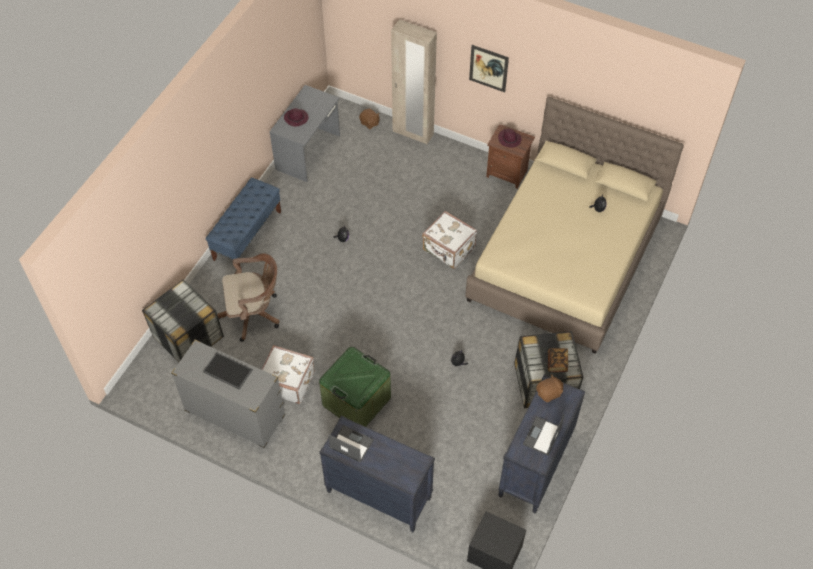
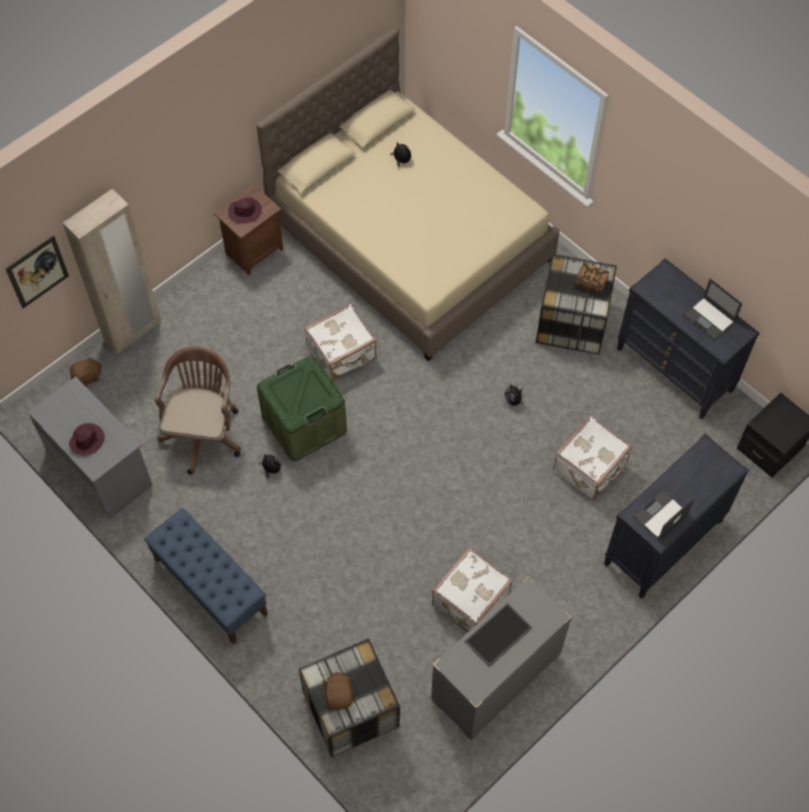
camera: 70 degrees left, 5 degrees up
brown office chair [217,253,279,342] -> brown office chair moved to [155,346,241,474]
green storage box [319,347,391,427] -> green storage box moved to [257,356,347,461]
picture [469,45,509,92] -> picture moved to [5,235,69,308]
brown plush toy [536,374,563,402] -> brown plush toy moved to [323,672,353,710]
none -> white suitcase [553,416,632,500]

